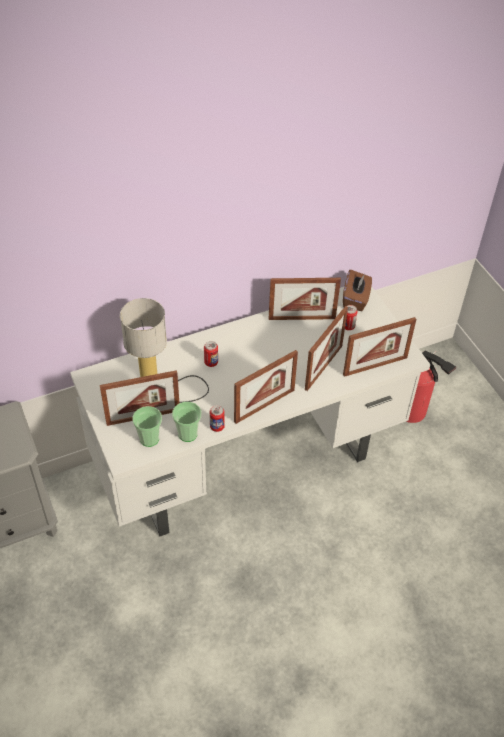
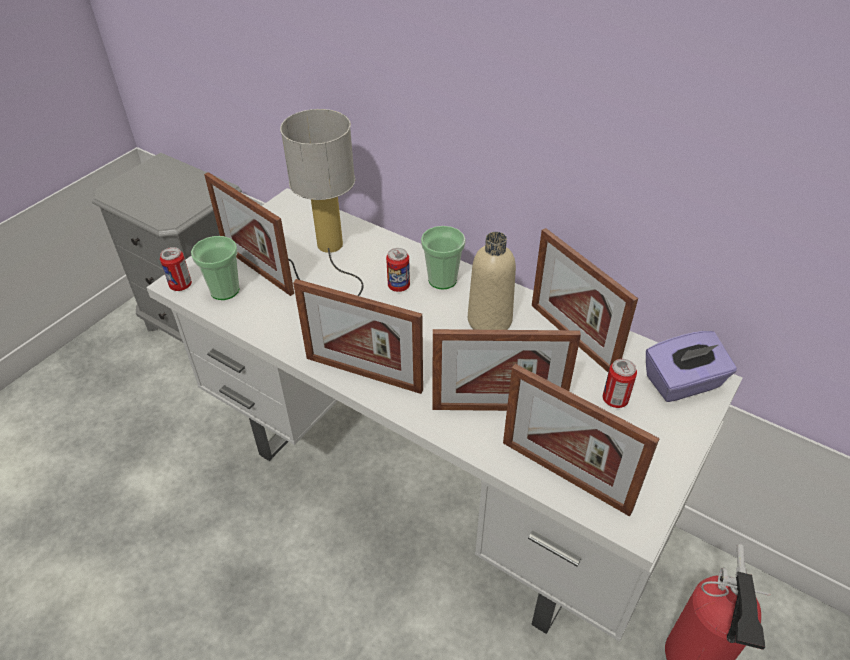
camera: 60 degrees right, 5 degrees down
cup [172,402,201,442] -> cup moved to [421,226,466,290]
can [210,405,225,432] -> can moved to [160,247,192,291]
brown tissue box [343,270,372,311] -> purple tissue box [646,331,737,402]
none -> beige bottle [468,232,516,330]

